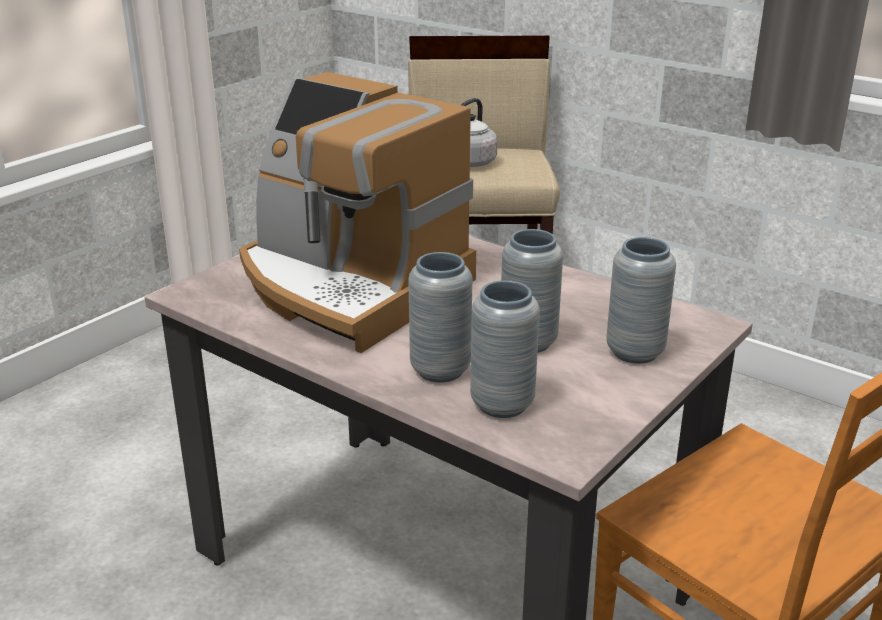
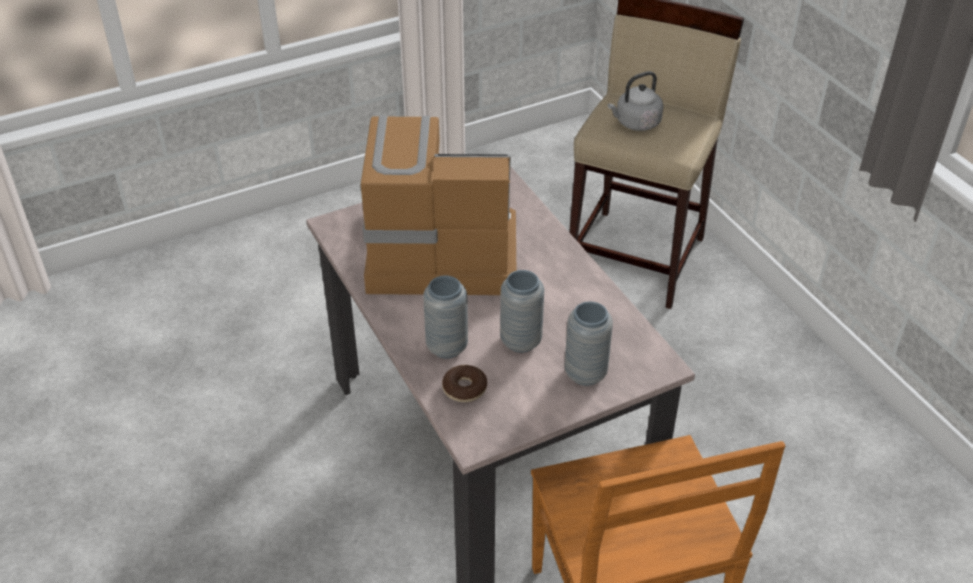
camera: 25 degrees right, 15 degrees up
coffee machine [239,72,476,353] -> coffee machine turned 120 degrees clockwise [361,115,516,295]
grey vase [470,280,540,418] -> donut [442,365,487,402]

